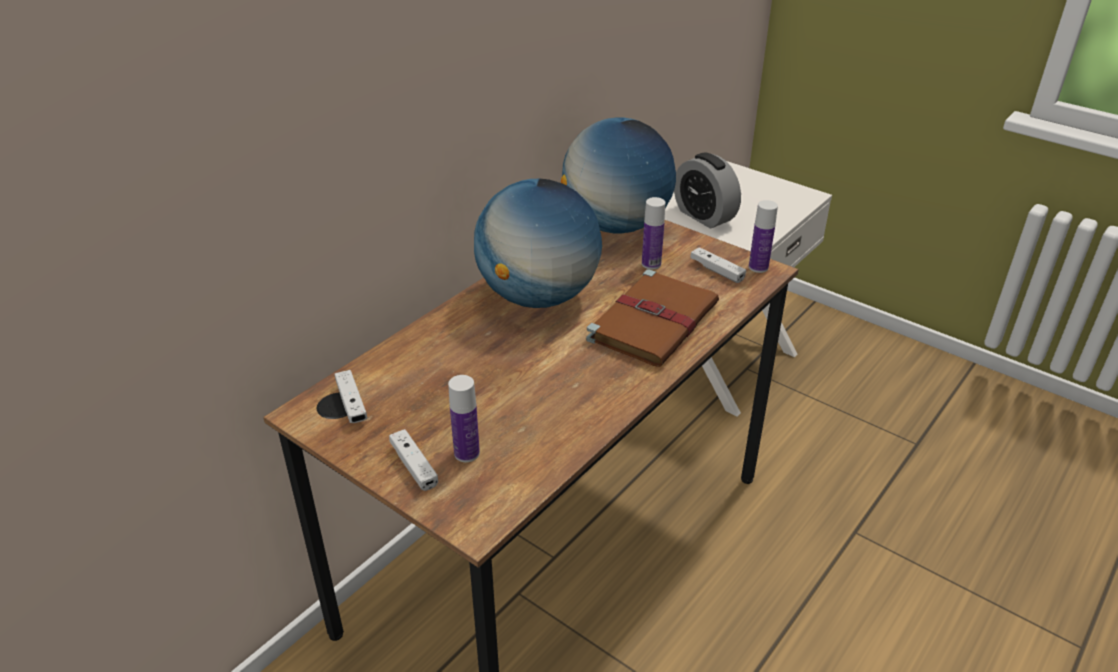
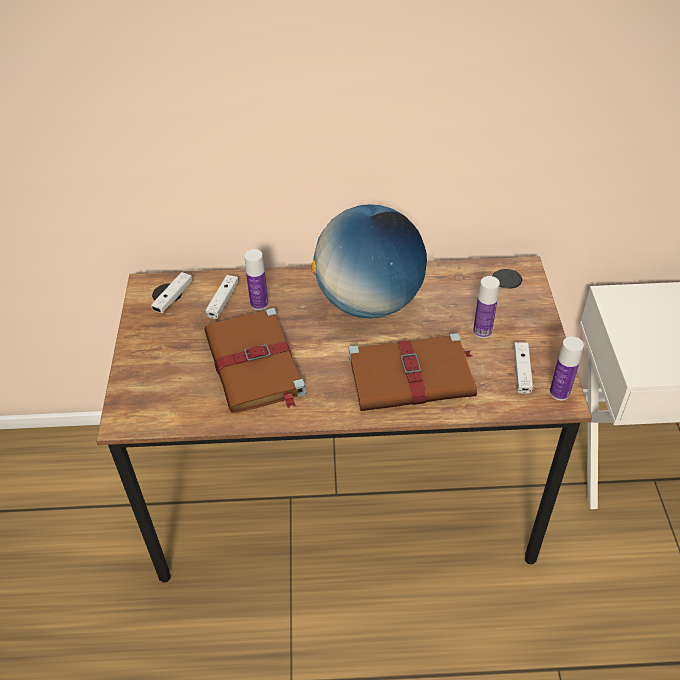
camera: 50 degrees right, 10 degrees up
white game controller [389,429,438,491] -> white game controller moved to [206,275,239,319]
bottle [448,375,480,462] -> bottle moved to [244,249,268,310]
globe [561,117,676,233] -> none
alarm clock [674,153,741,229] -> none
none -> brown book [204,308,306,413]

